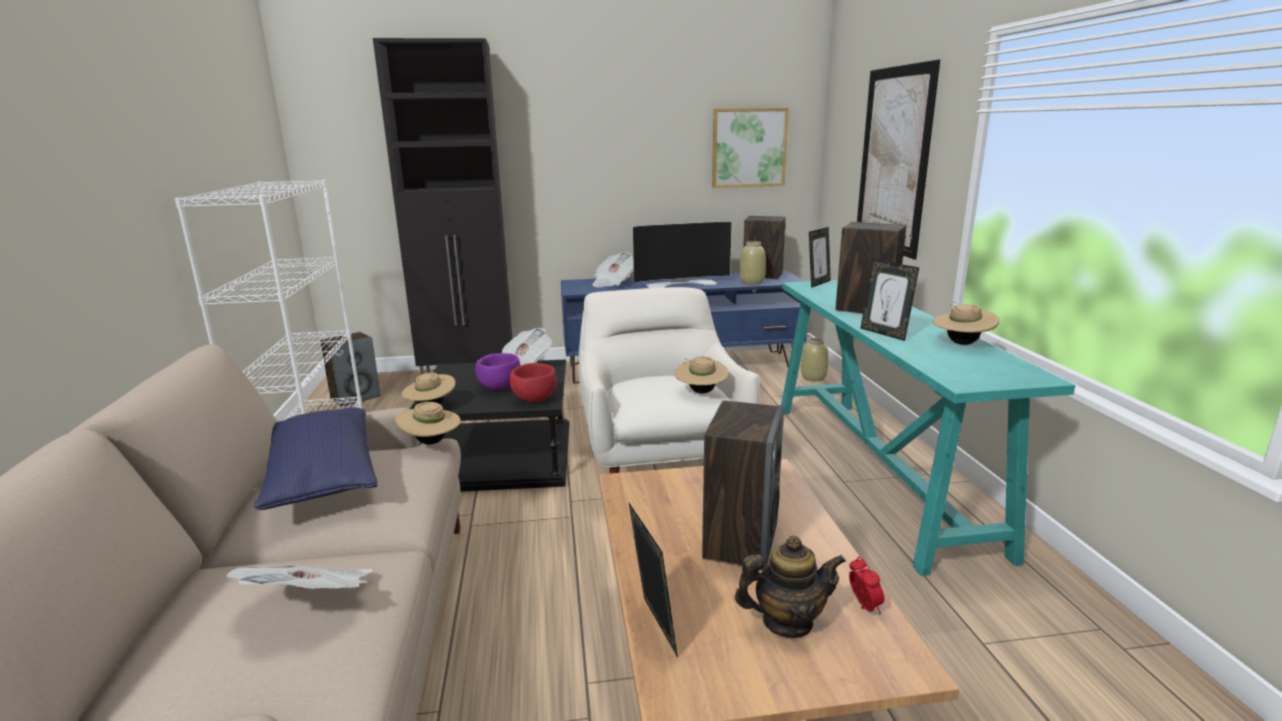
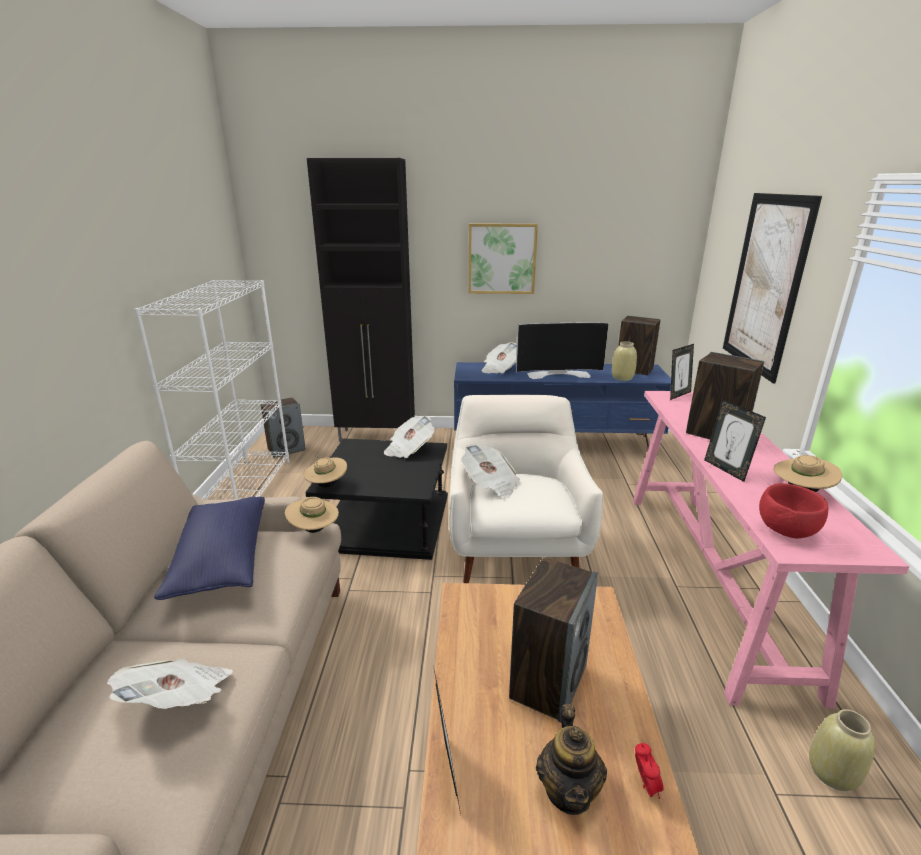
camera: 10 degrees right, 5 degrees up
purple bowl [475,353,520,390] -> none
red bowl [510,363,557,403] -> red bowl moved to [759,483,828,538]
beige hat [675,356,729,393] -> none
picture [712,108,789,188] -> picture moved to [468,224,538,294]
teapot [734,536,846,638] -> teapot turned 90 degrees clockwise [536,704,607,815]
turquoise console table [781,280,1076,576] -> pink console table [633,391,910,708]
beige vase [801,338,828,382] -> beige vase moved to [809,709,875,791]
none -> newspaper [461,444,520,498]

